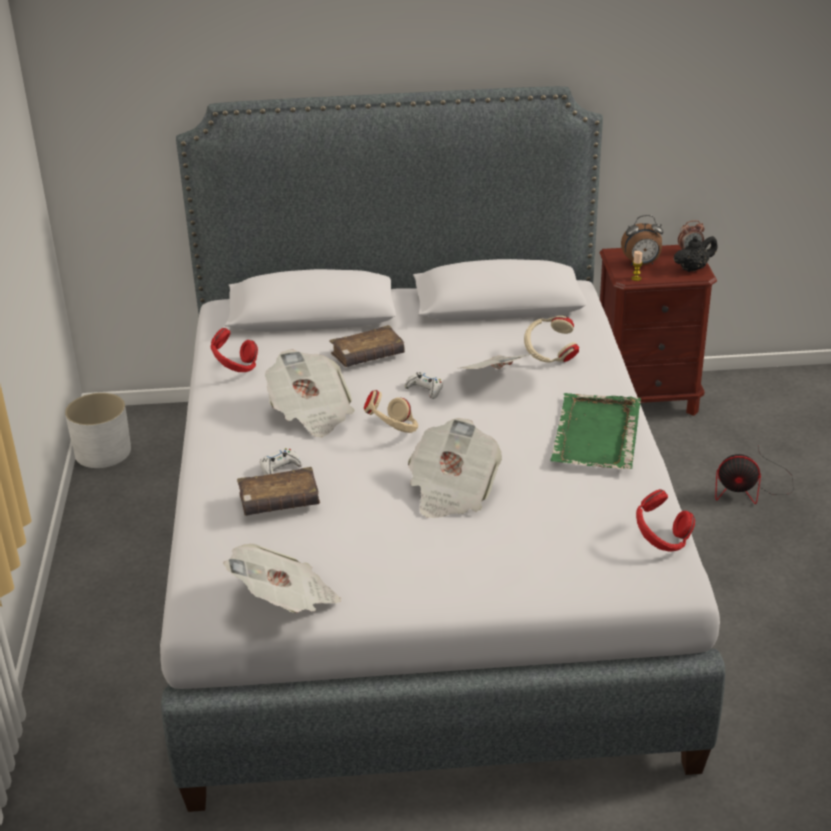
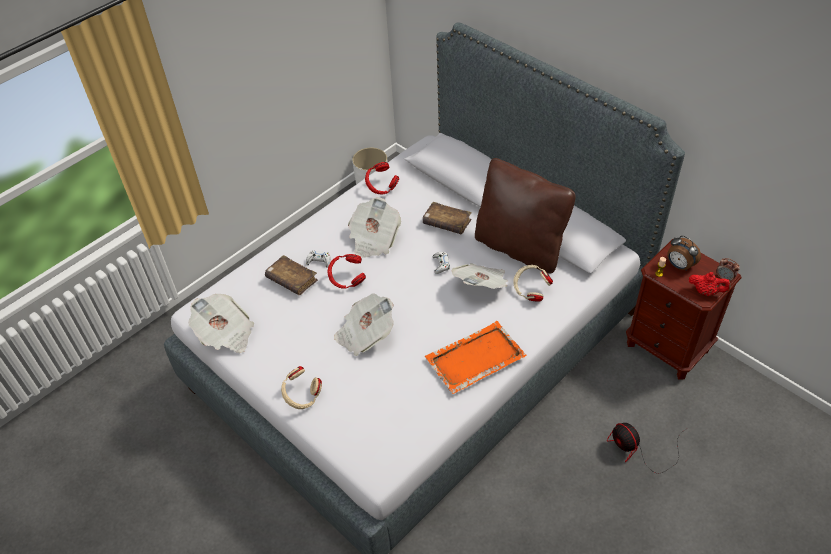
camera: 50 degrees right, 15 degrees up
beige headphones [364,390,418,433] -> beige headphones moved to [281,366,322,409]
green tray [551,393,641,469] -> orange tray [425,321,527,394]
red headphones [636,489,695,552] -> red headphones moved to [328,254,366,289]
black teapot [673,236,717,272] -> red teapot [689,272,731,296]
none -> brown pillow [475,158,576,274]

